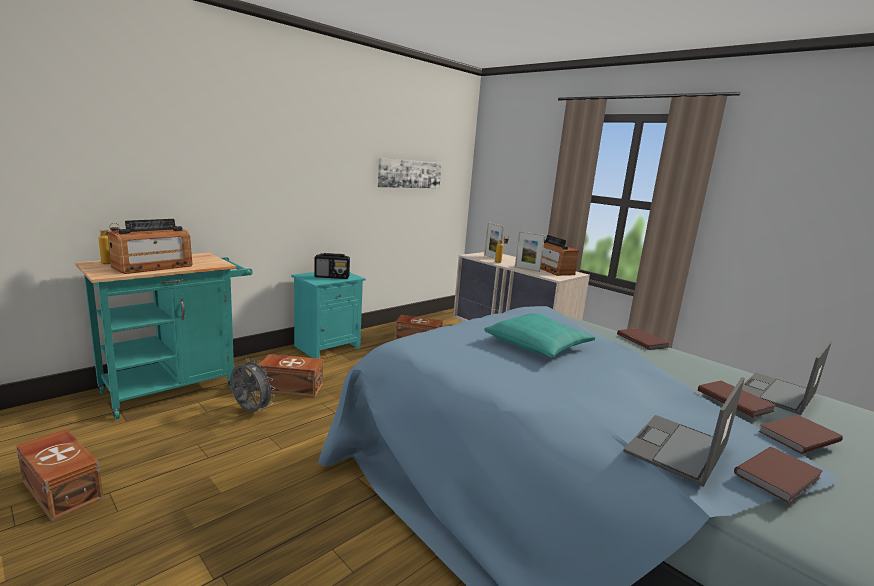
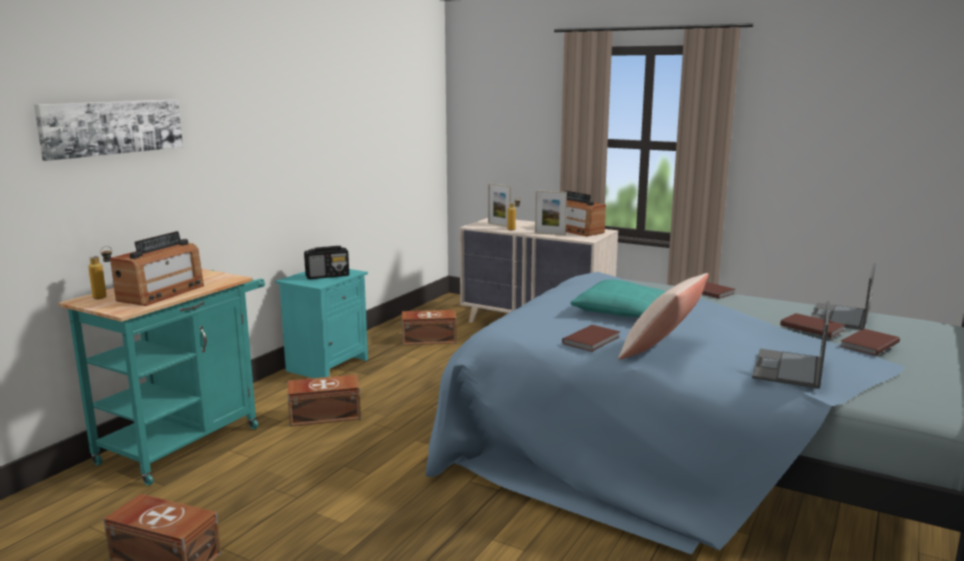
camera: 15 degrees left, 0 degrees up
grey fan [231,358,275,412] -> none
picture [378,158,442,189] -> picture moved to [34,99,183,161]
brown book [734,447,823,503] -> brown book moved to [562,325,620,352]
none -> beige pillow [618,273,709,360]

